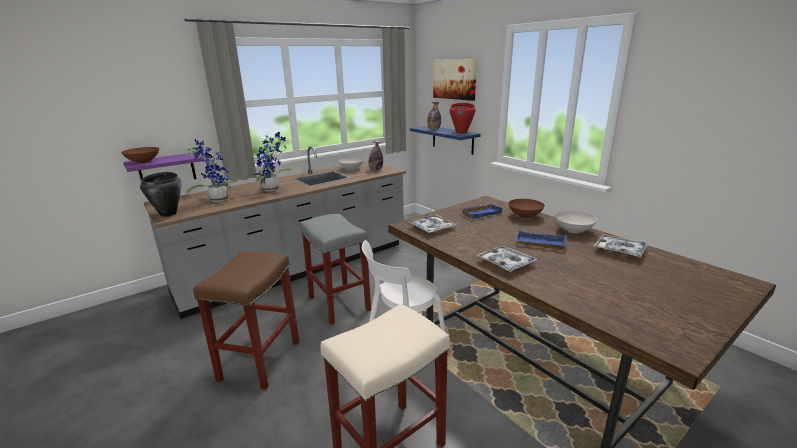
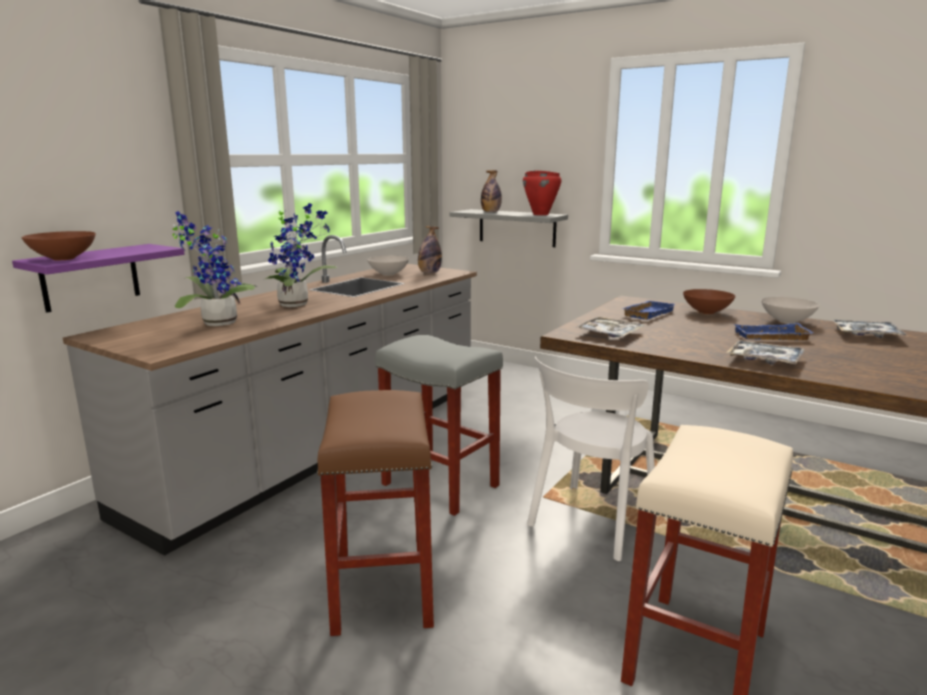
camera: 20 degrees left, 5 degrees down
black cooking pot [140,172,182,217] -> none
blue shelf [410,126,481,155] -> grey shelf [449,209,568,247]
picture [433,59,477,101] -> none

